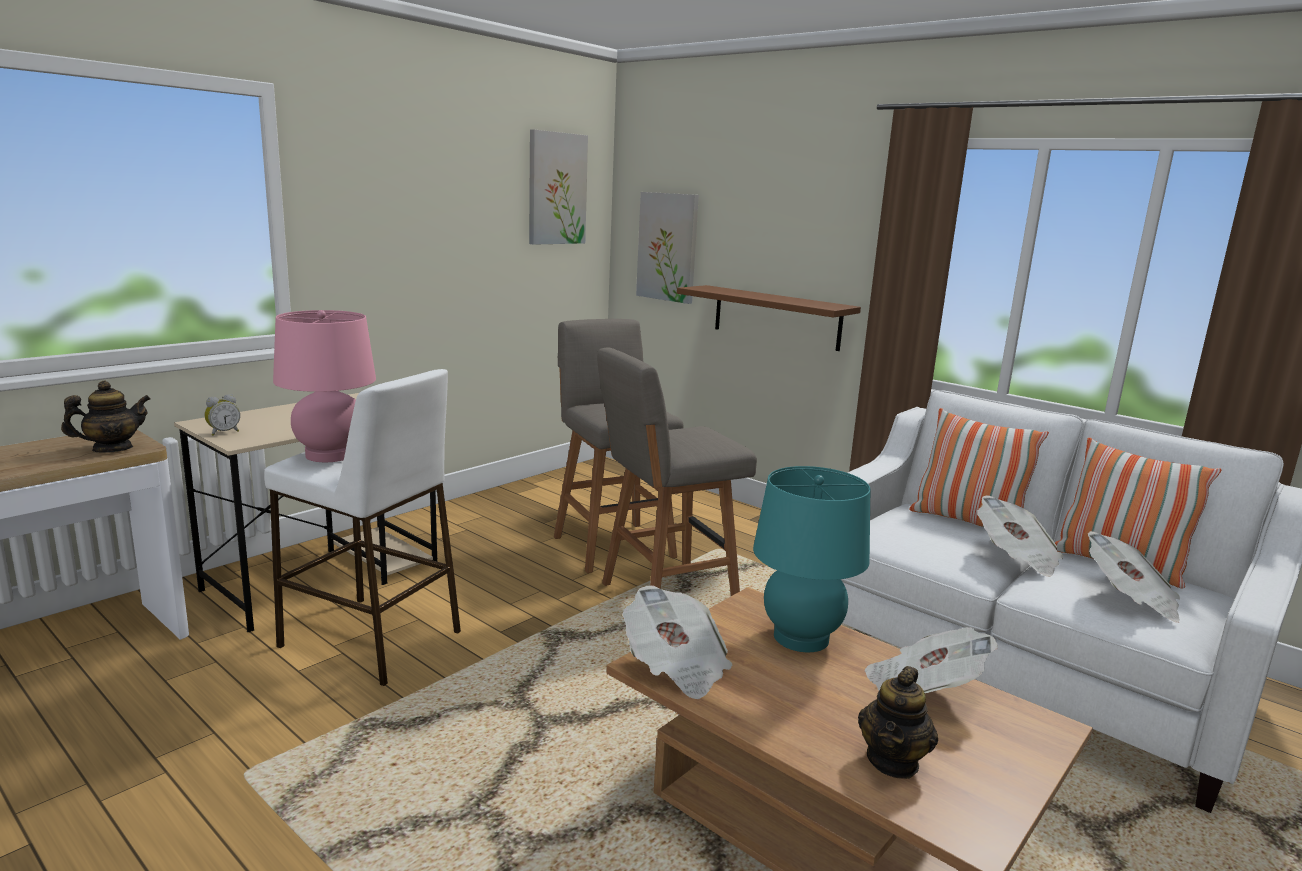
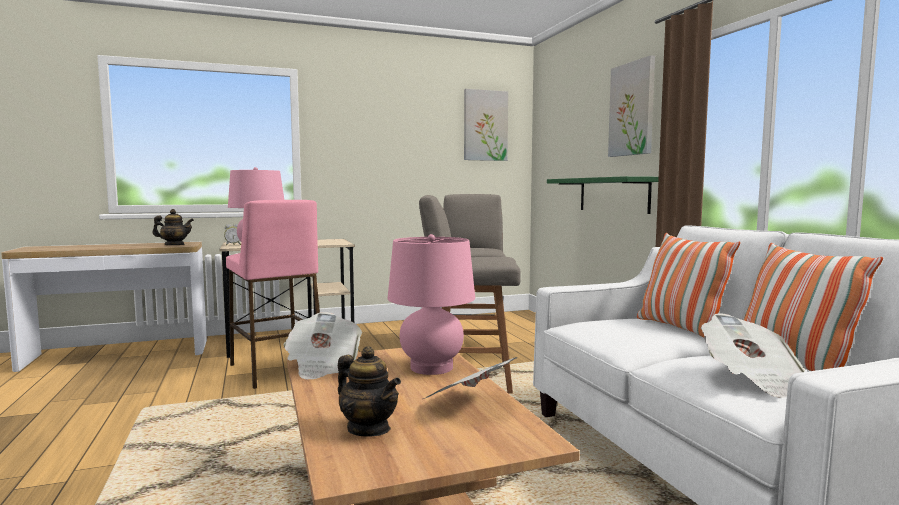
camera: 30 degrees right, 10 degrees down
white stool [264,369,461,686] -> pink stool [226,200,320,389]
picture [636,192,699,304] -> picture moved to [608,55,655,157]
brown shelf [677,285,861,351] -> green shelf [547,176,659,214]
turquoise table lamp [753,466,871,652] -> pink table lamp [388,234,475,375]
teapot [858,666,938,779] -> teapot turned 105 degrees counterclockwise [338,346,401,437]
newspaper [977,495,1064,577] -> none

